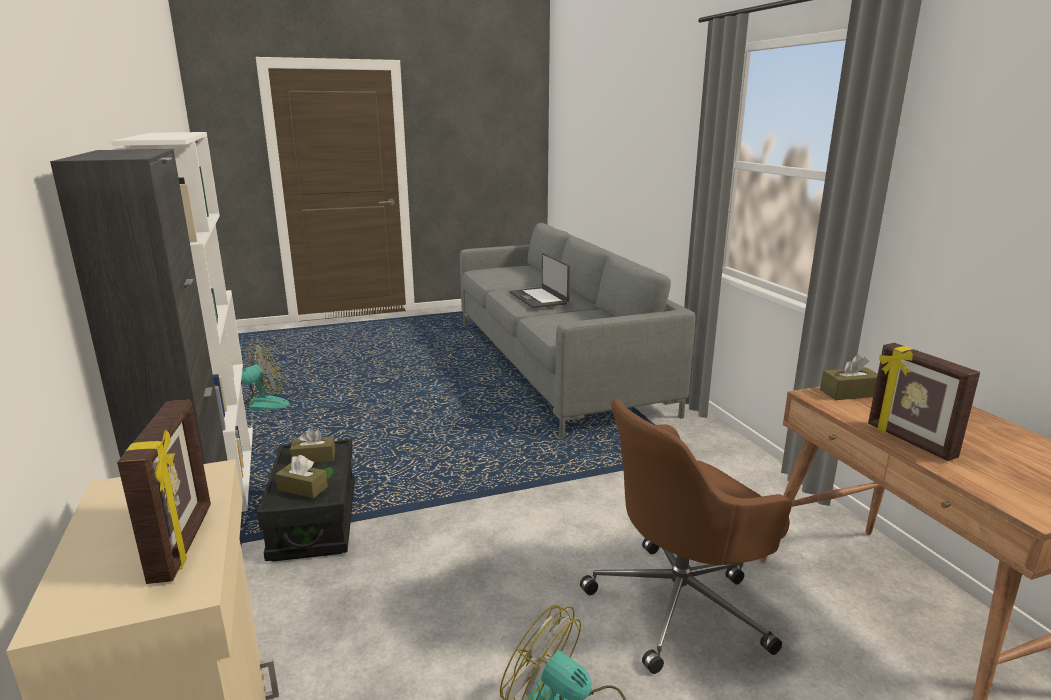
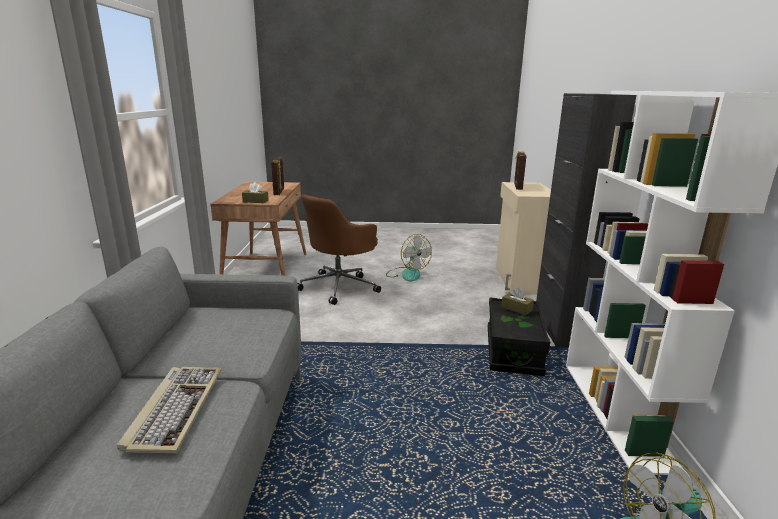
camera: 160 degrees left, 0 degrees up
brown tissue box [290,428,335,463] -> none
laptop [510,253,570,308] -> keyboard [117,367,221,453]
brown office chair [580,399,792,674] -> brown office chair turned 135 degrees clockwise [297,195,381,305]

